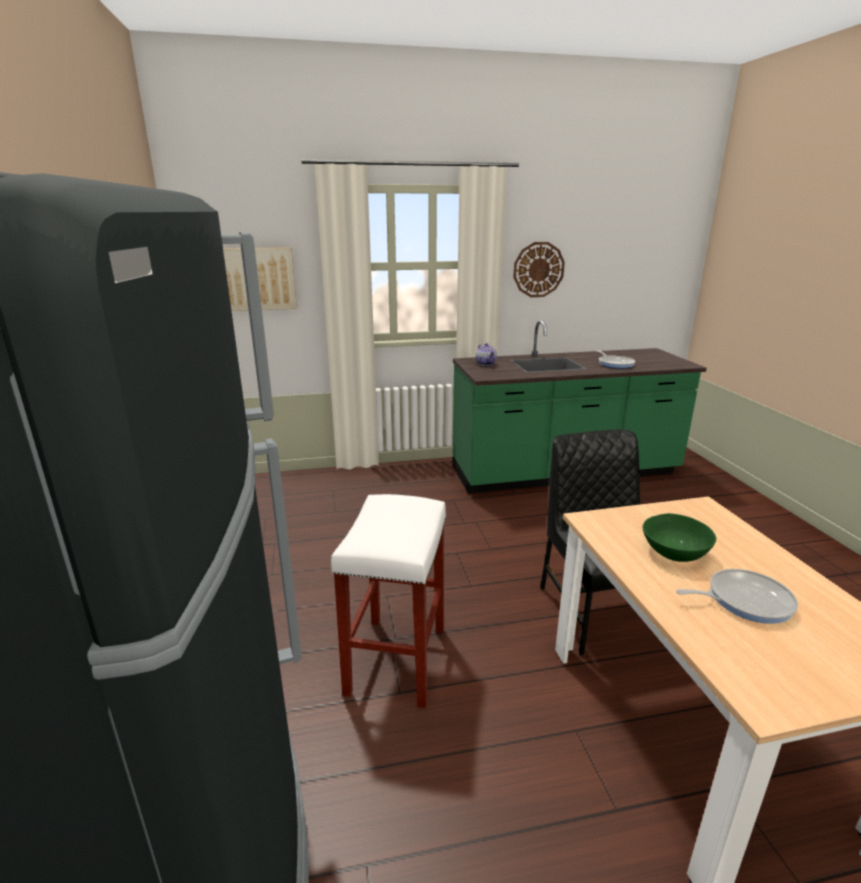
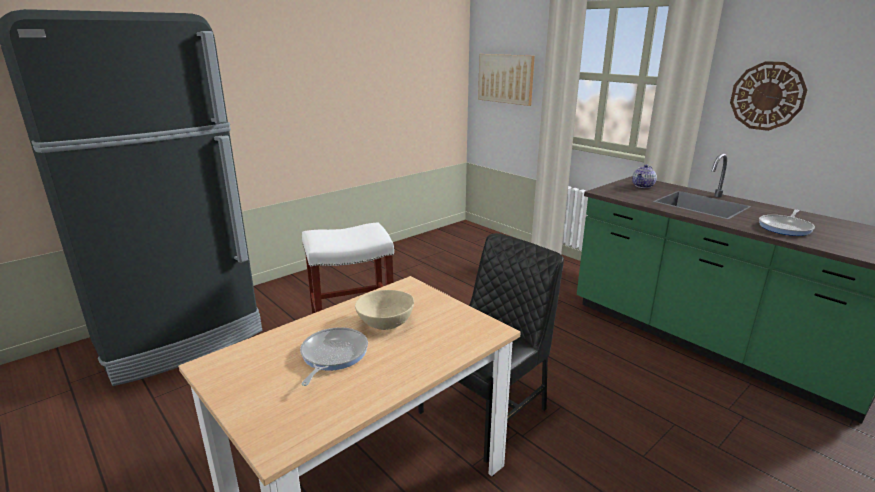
camera: 60 degrees right, 0 degrees up
green bowl [643,513,716,562] -> beige bowl [355,290,414,330]
frying pan [676,569,798,624] -> frying pan turned 135 degrees counterclockwise [300,327,368,386]

